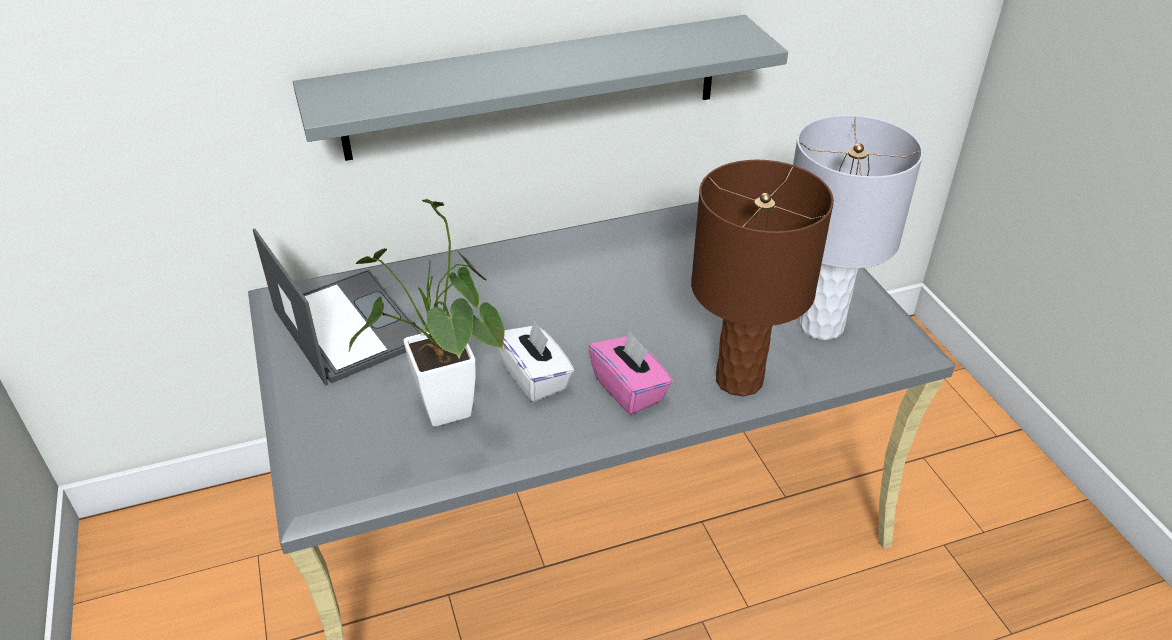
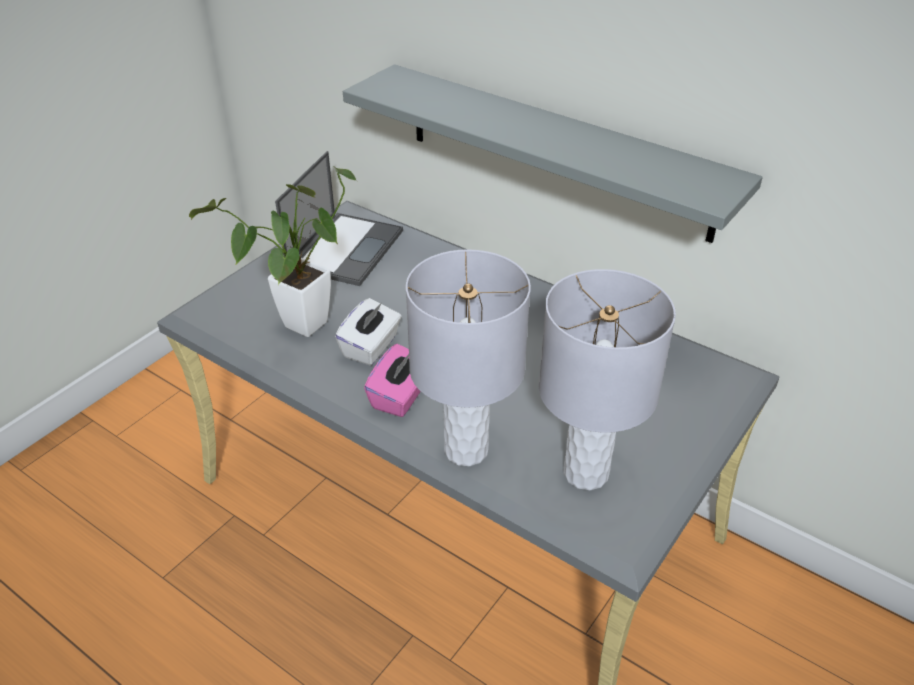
camera: 55 degrees right, 0 degrees up
brown table lamp [691,160,834,397] -> grey table lamp [406,249,531,466]

